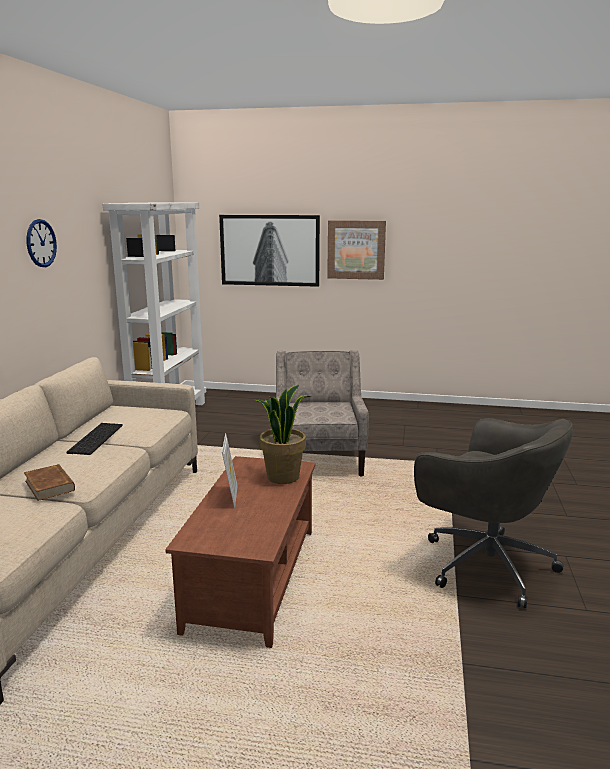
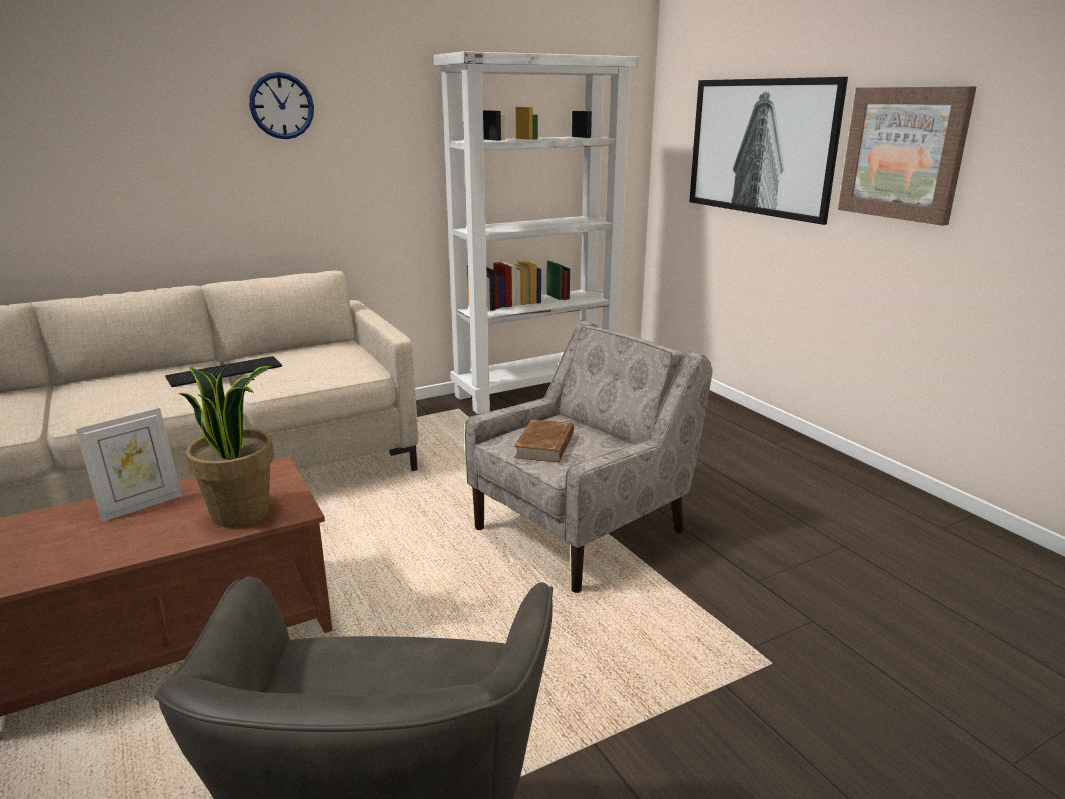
camera: 50 degrees right, 5 degrees up
brown book [24,464,75,501] -> brown book moved to [514,419,574,463]

